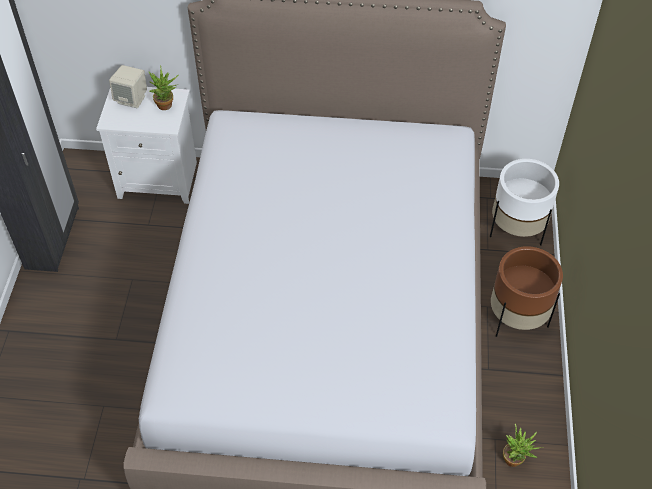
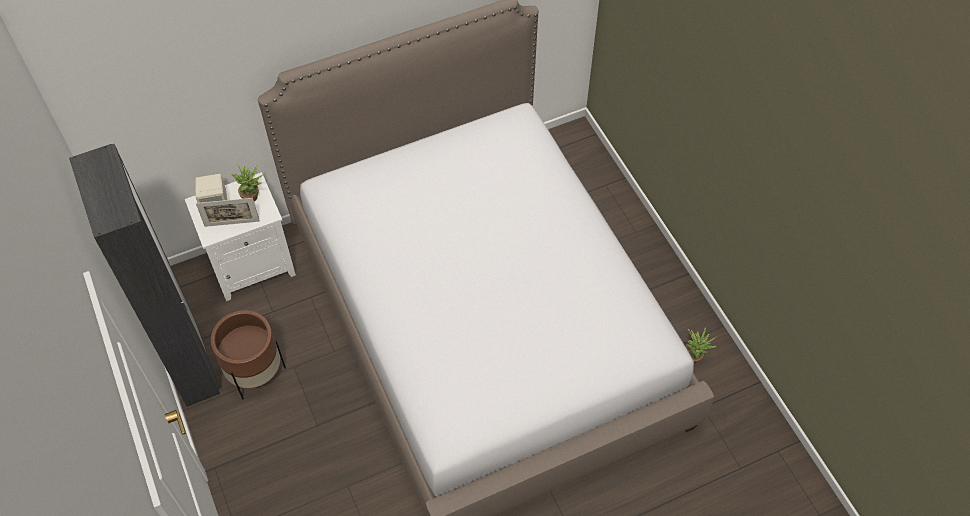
camera: 30 degrees left, 5 degrees up
white planter [490,159,559,246] -> none
brown planter [491,246,563,337] -> brown planter moved to [211,310,286,399]
none -> picture frame [196,198,260,227]

